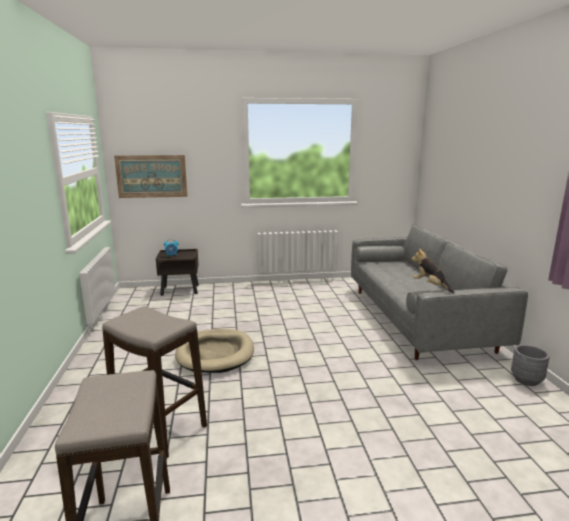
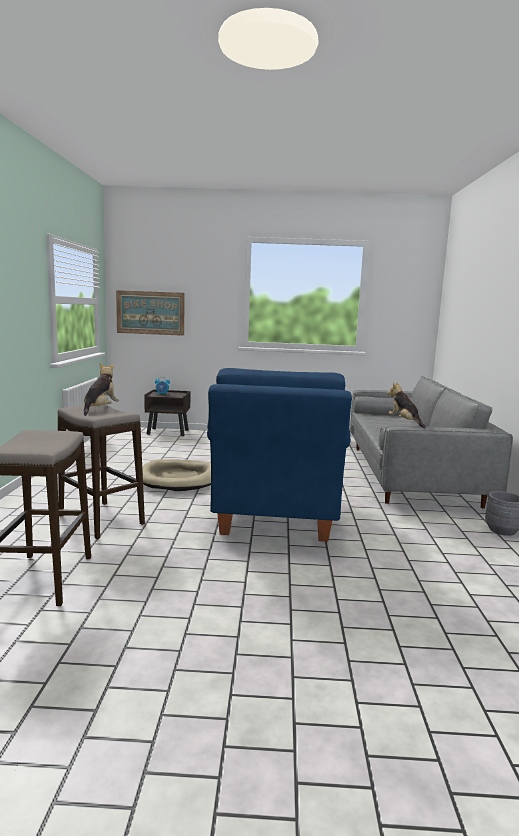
camera: 10 degrees right, 5 degrees down
none -> plush toy [84,363,119,416]
none -> blue armchair [207,368,352,542]

